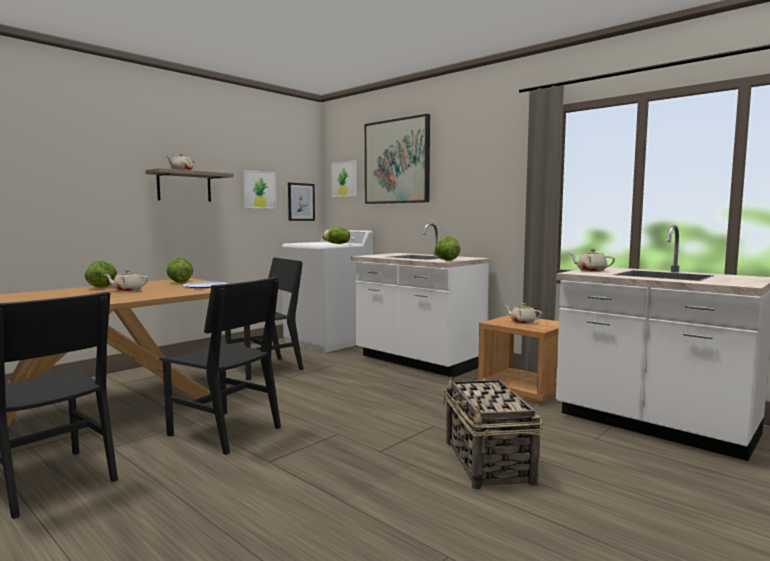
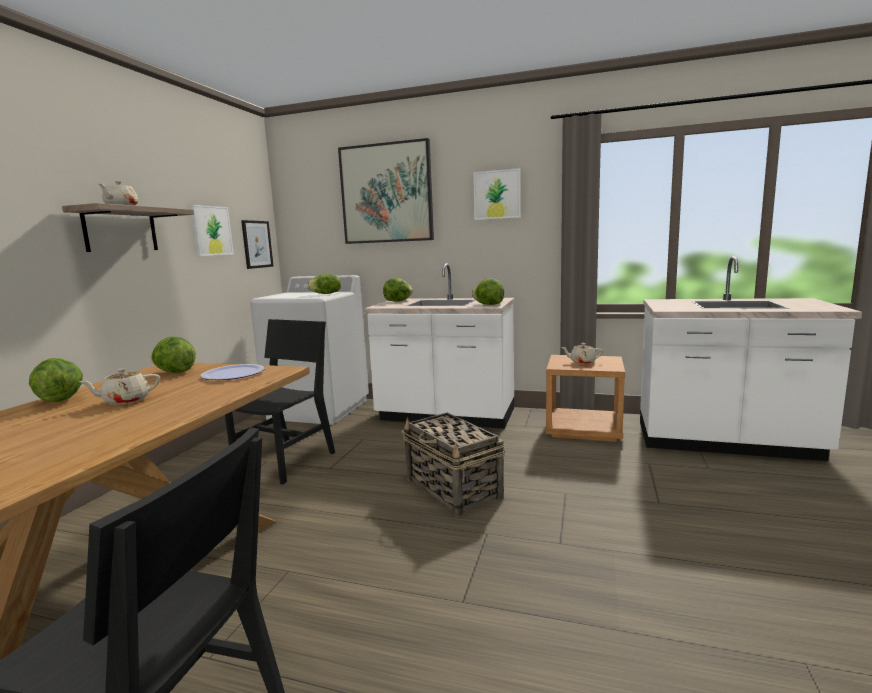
camera: 25 degrees left, 5 degrees up
black chair [159,277,281,455] -> none
picture [331,161,357,197] -> picture moved to [473,168,521,220]
basket [444,375,542,489] -> basket moved to [401,413,505,517]
beige teapot [569,249,615,272] -> none
none -> lettuce [383,278,413,301]

